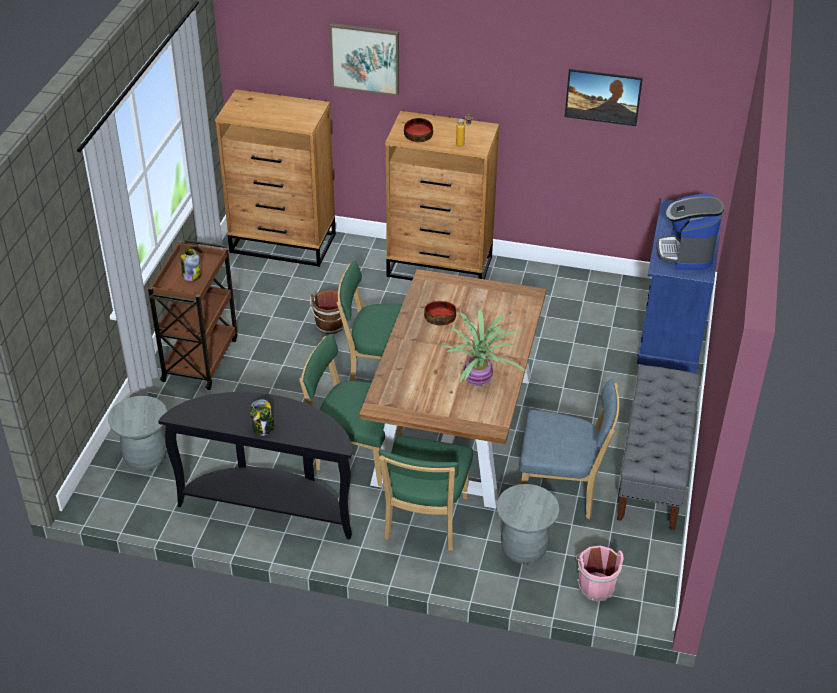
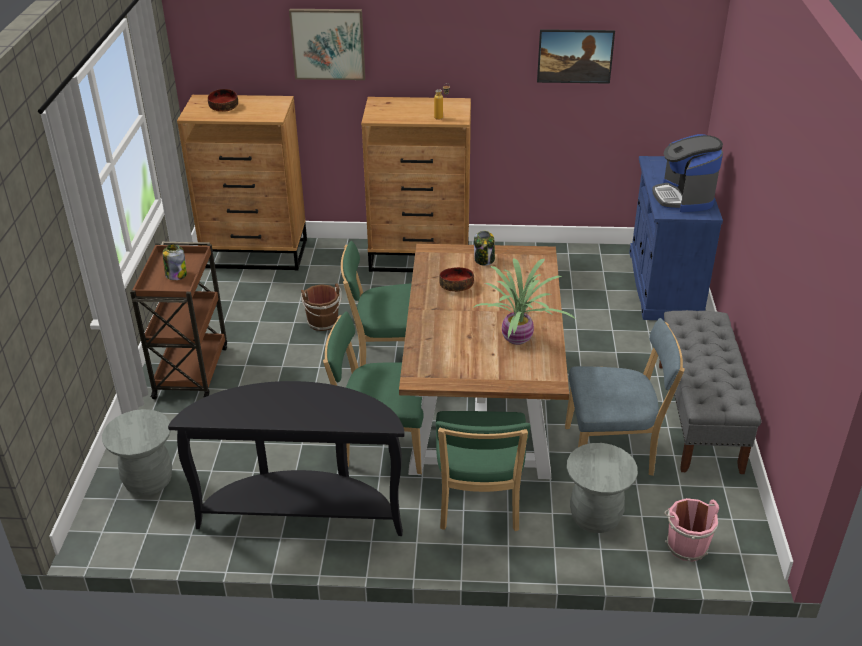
camera: 10 degrees left, 5 degrees down
jar [249,399,275,436] -> jar moved to [474,231,495,266]
bowl [404,118,433,142] -> bowl moved to [208,89,238,112]

